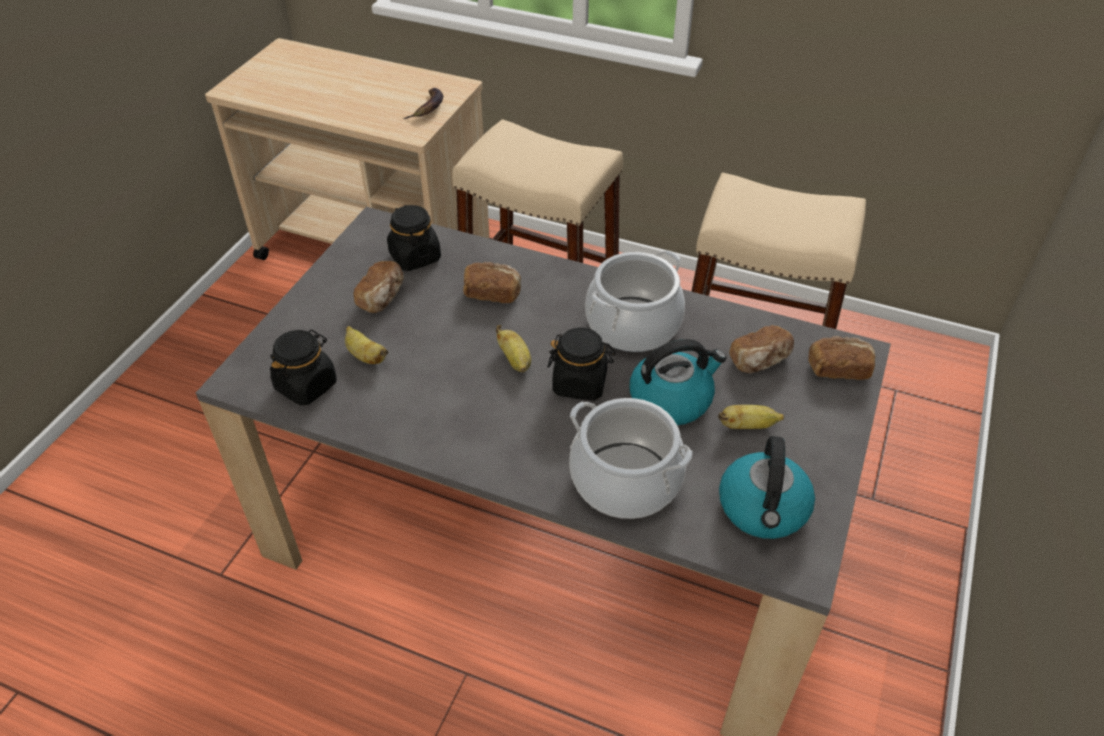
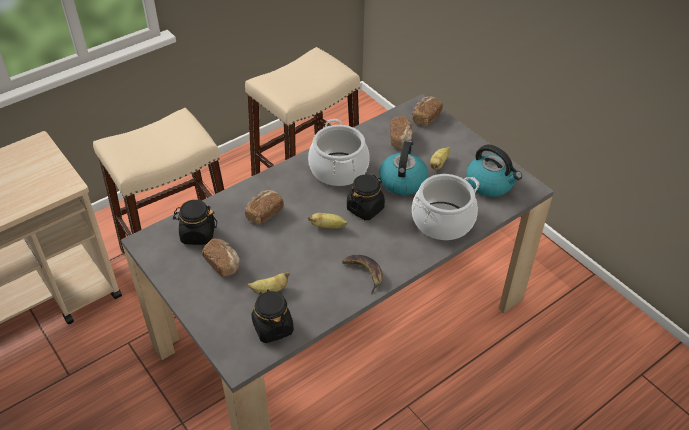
camera: 60 degrees left, 0 degrees up
banana [403,88,443,119] -> banana moved to [342,255,383,295]

